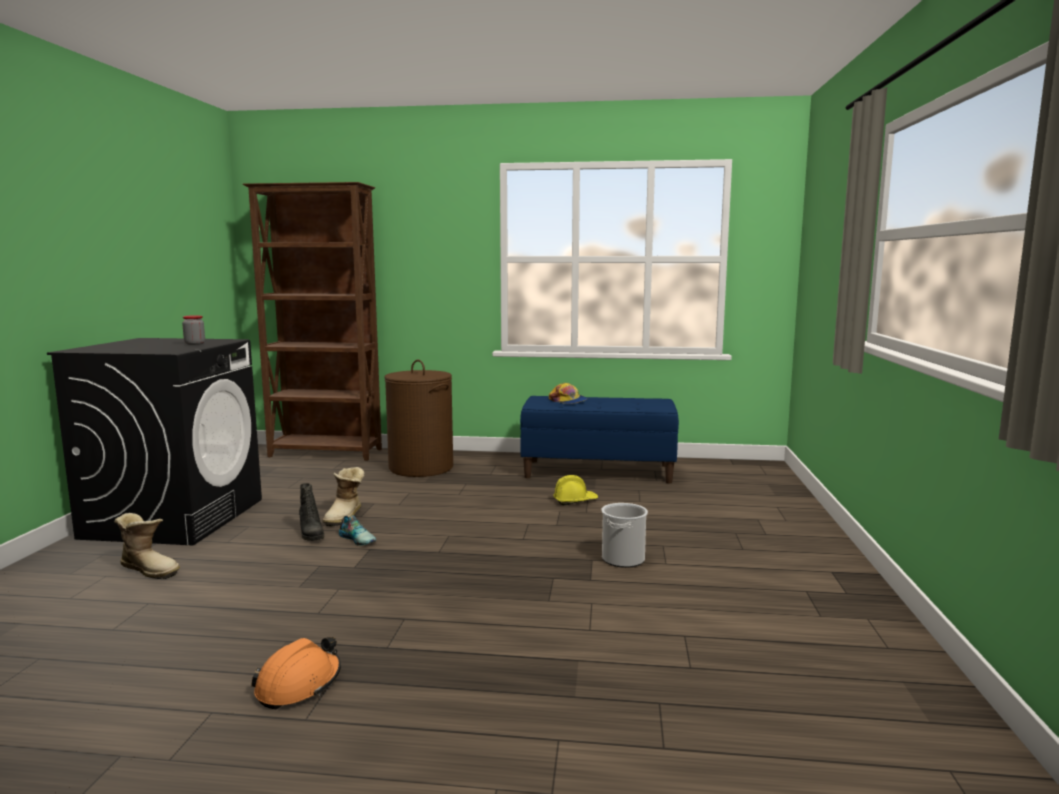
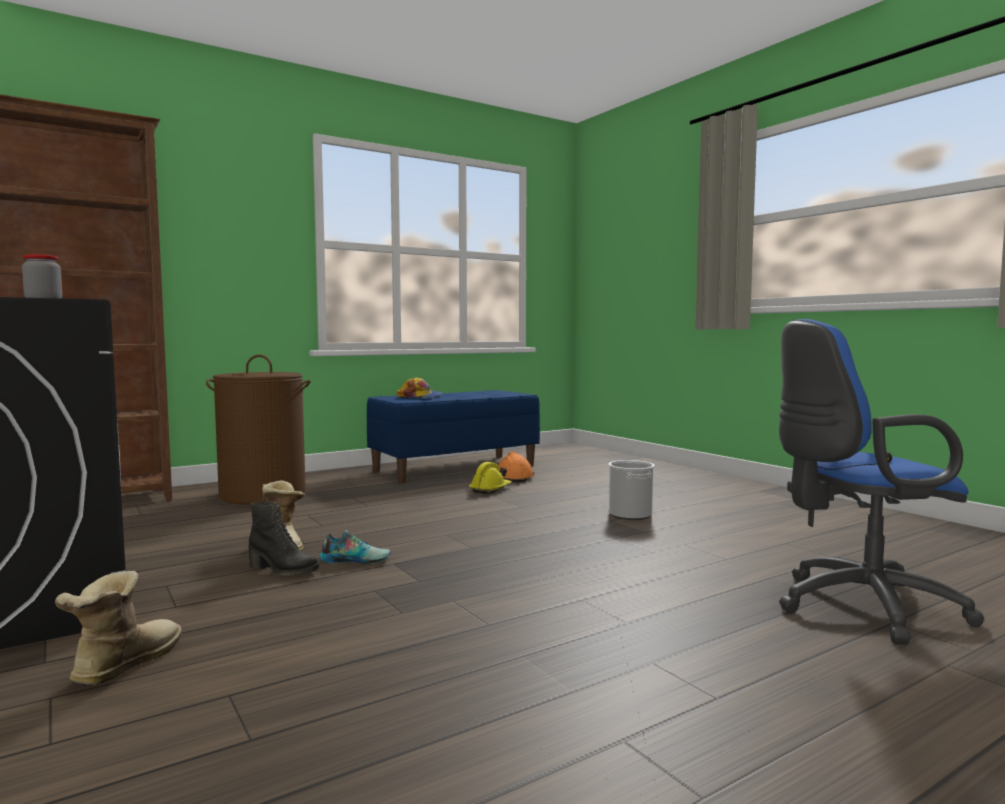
camera: 40 degrees left, 5 degrees down
boot [114,513,180,579] -> boot turned 60 degrees counterclockwise [55,571,182,686]
orange hard hat [251,637,341,709] -> orange hard hat moved to [498,452,534,482]
none -> blue office chair [779,319,985,645]

